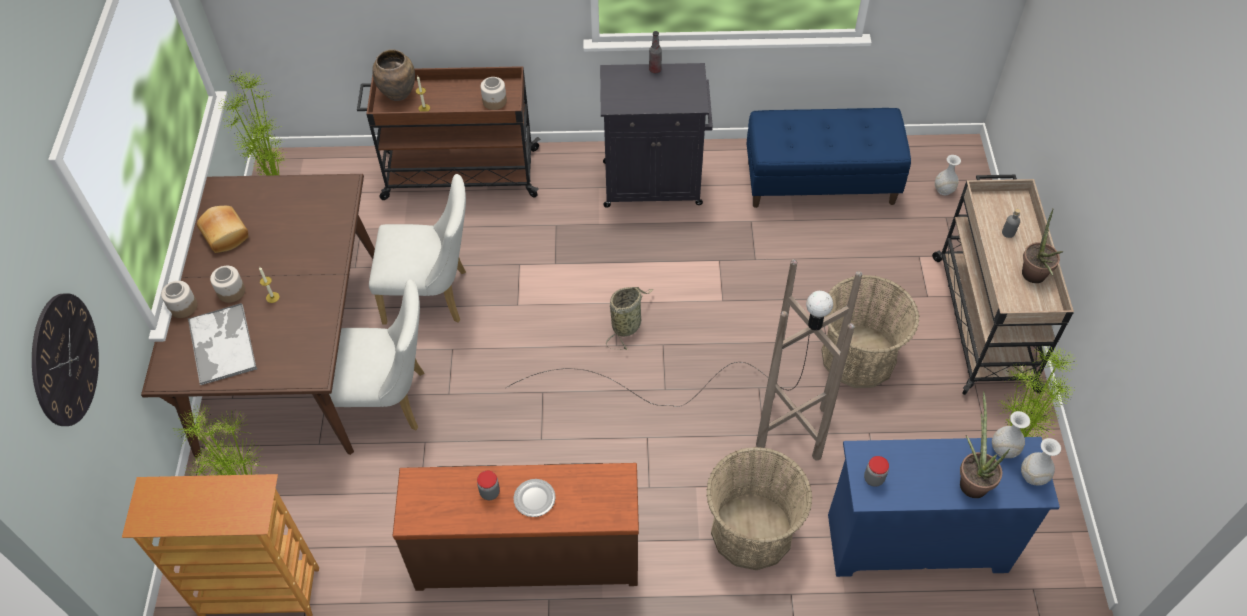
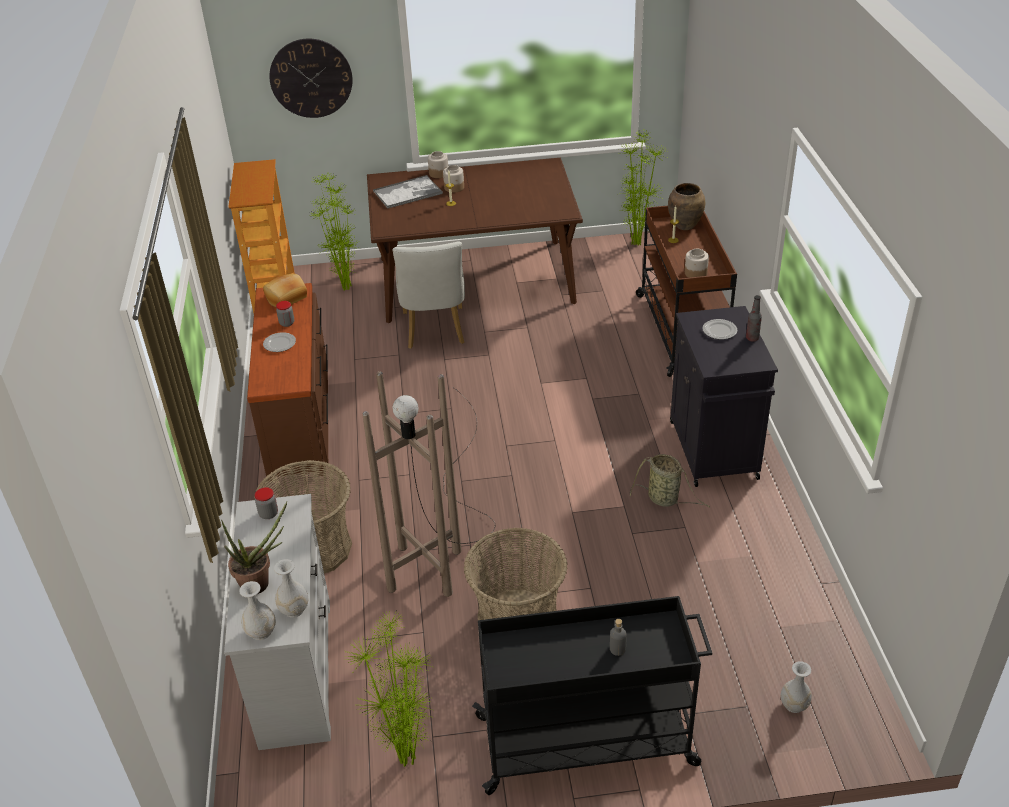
camera: 85 degrees right, 15 degrees down
bread [197,206,249,253] -> bread moved to [263,274,307,307]
white chair [369,174,466,325] -> none
basket [606,287,653,350] -> basket moved to [630,454,710,507]
blue bench [746,108,911,208] -> none
blue dresser [828,437,1060,577] -> white dresser [224,494,331,750]
beige cart [932,175,1074,395] -> black cart [472,596,712,795]
potted plant [1022,208,1063,283] -> none
none -> plate [702,319,737,339]

